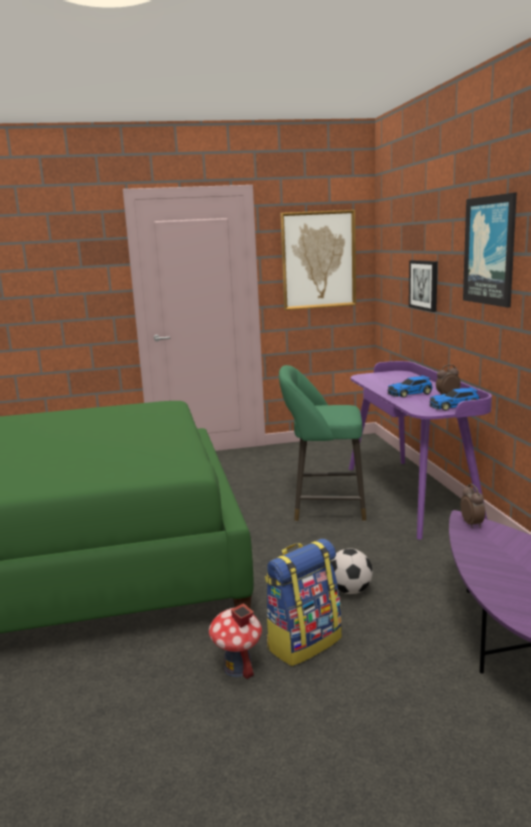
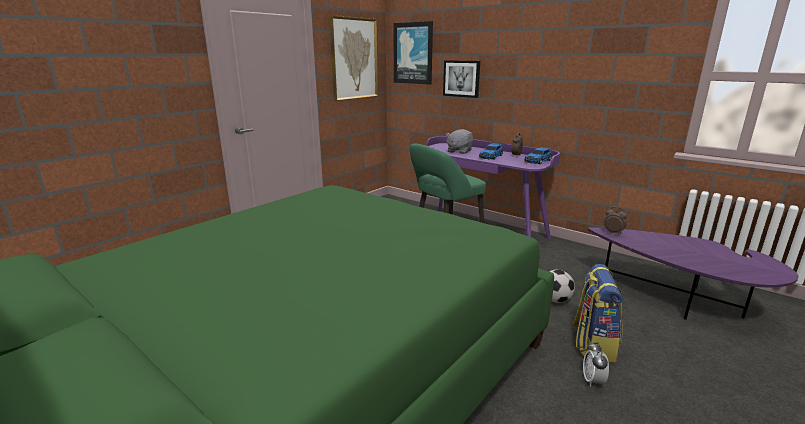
camera: 40 degrees left, 5 degrees up
toy house [209,603,262,679] -> alarm clock [583,342,609,387]
picture [463,192,517,308] -> picture moved to [393,21,433,85]
none -> grey plush toy [446,129,473,154]

